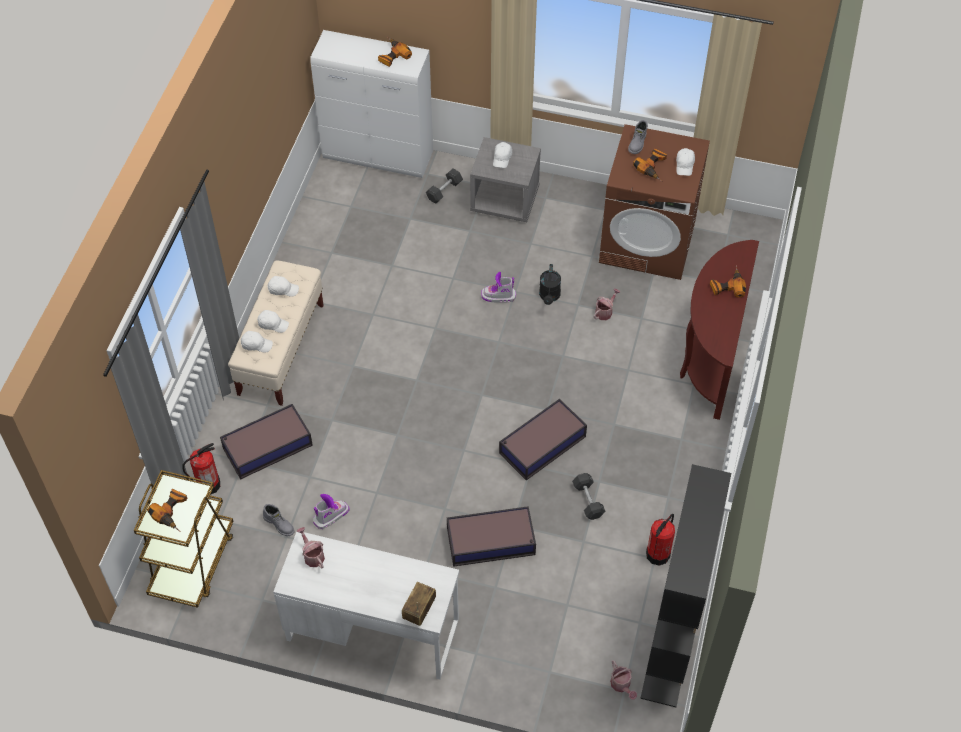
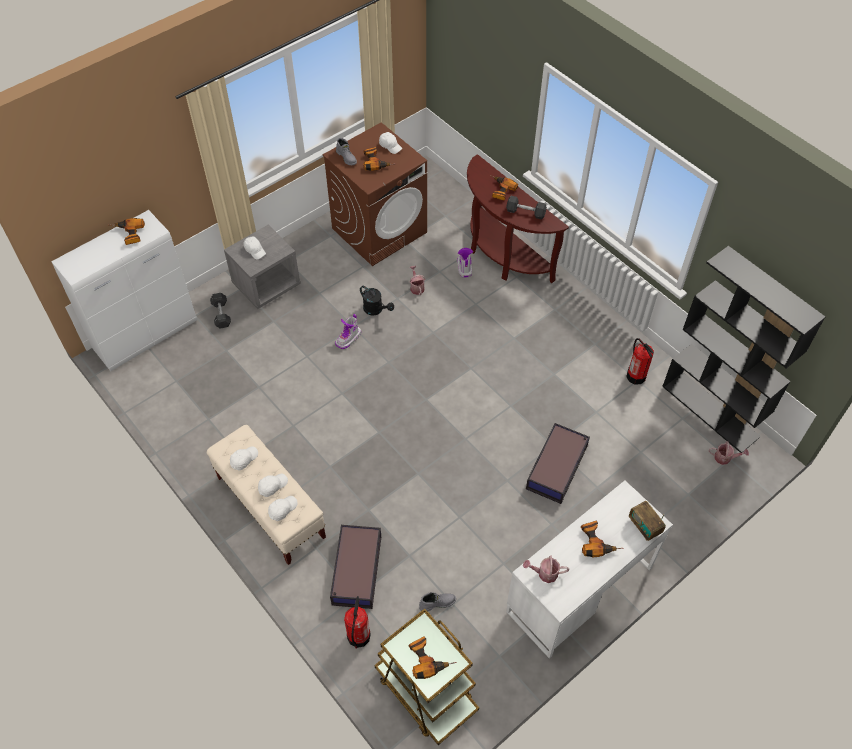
camera: 55 degrees left, 0 degrees up
boot [313,494,349,529] -> boot moved to [457,248,473,278]
storage box [499,399,587,480] -> none
grey dumbbell [572,473,606,520] -> grey dumbbell moved to [506,196,547,219]
none -> power drill [581,521,624,557]

